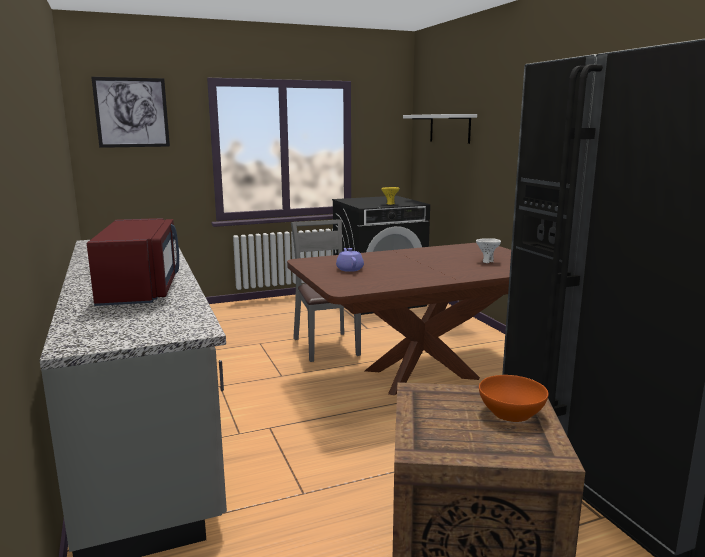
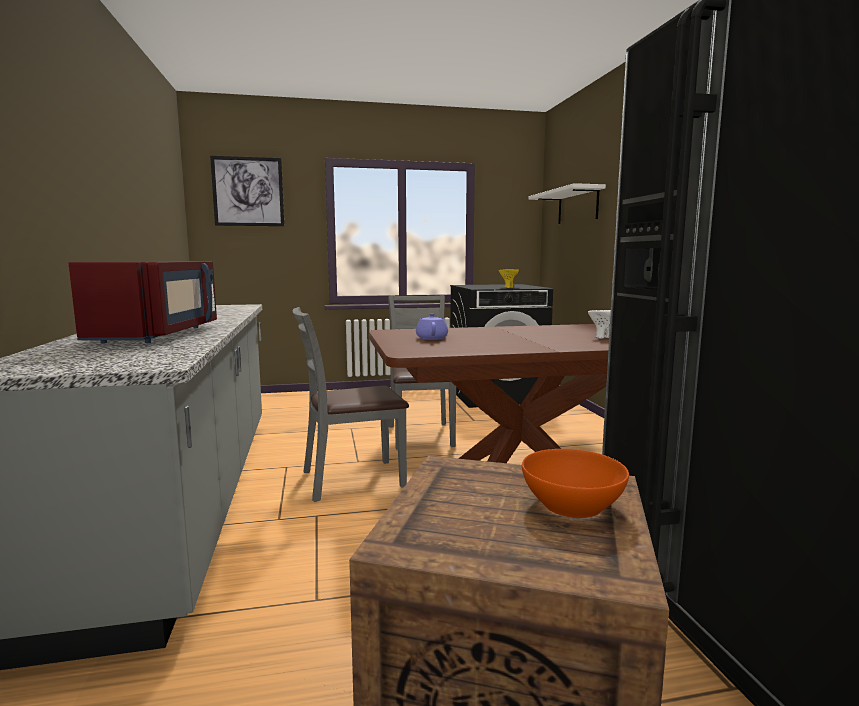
camera: 10 degrees right, 5 degrees down
none -> grey chair [293,307,409,502]

